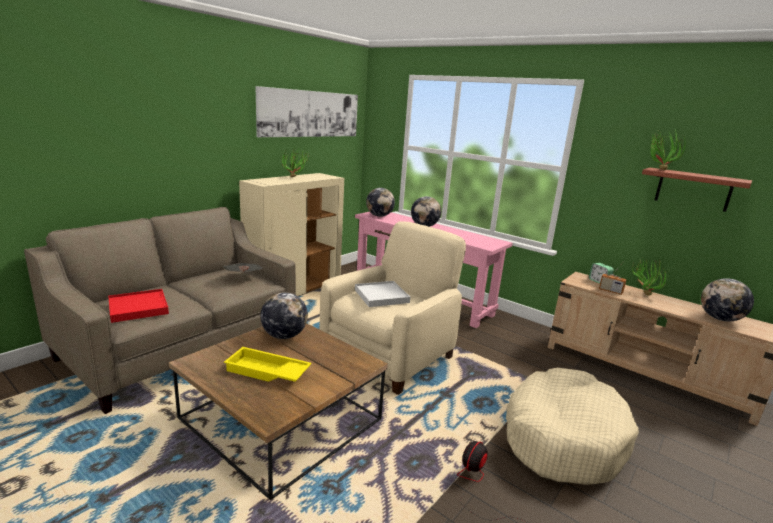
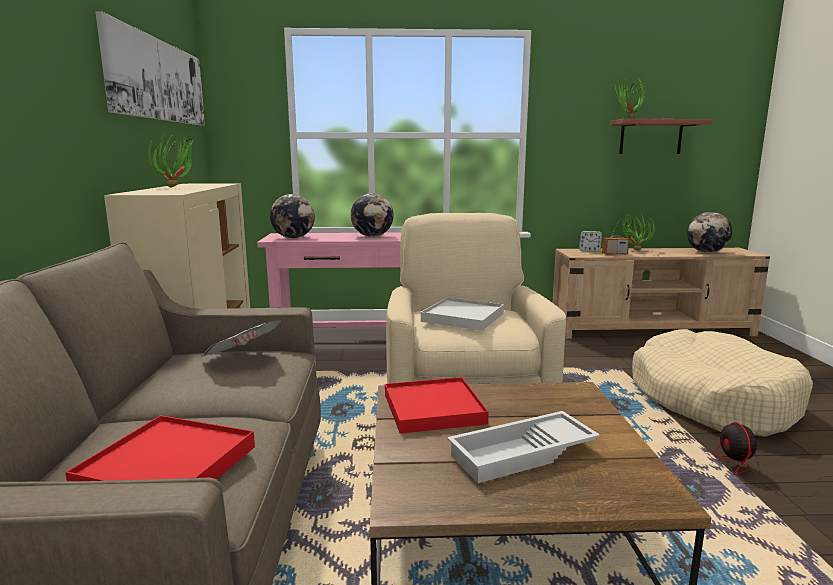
camera: 40 degrees left, 5 degrees down
yellow tray [224,347,312,382] -> white tray [447,411,600,483]
globe [260,292,308,339] -> red tray [385,377,489,434]

